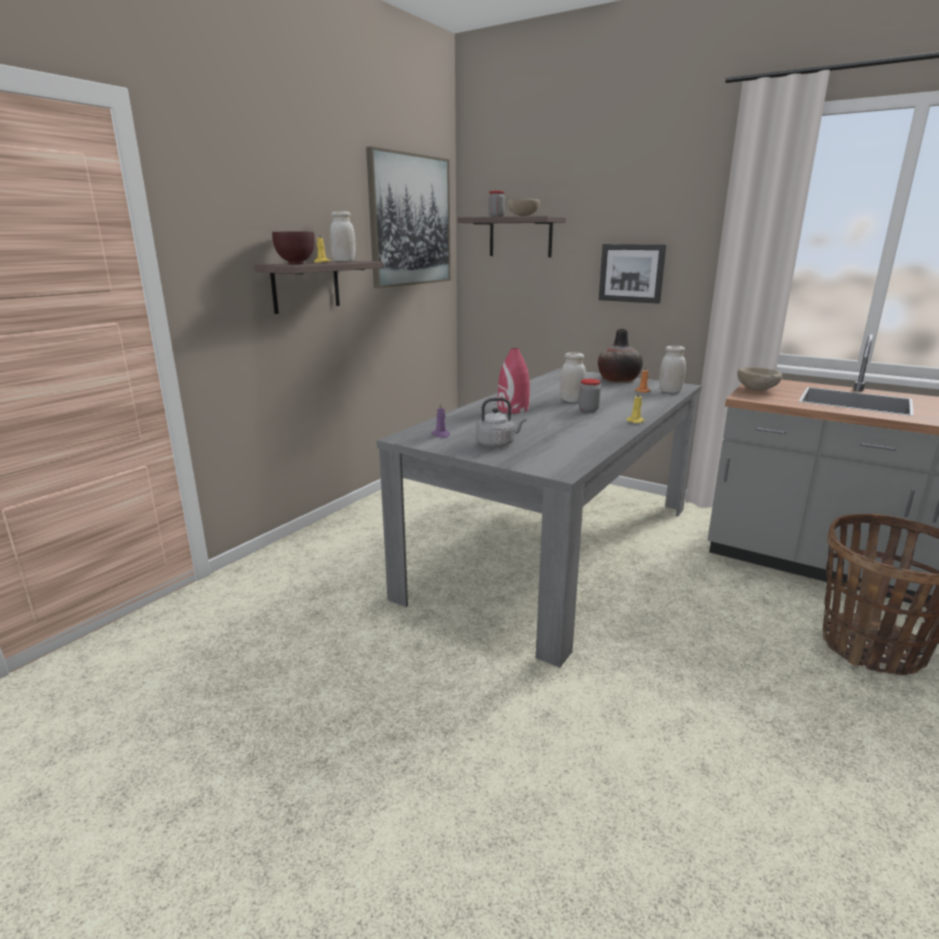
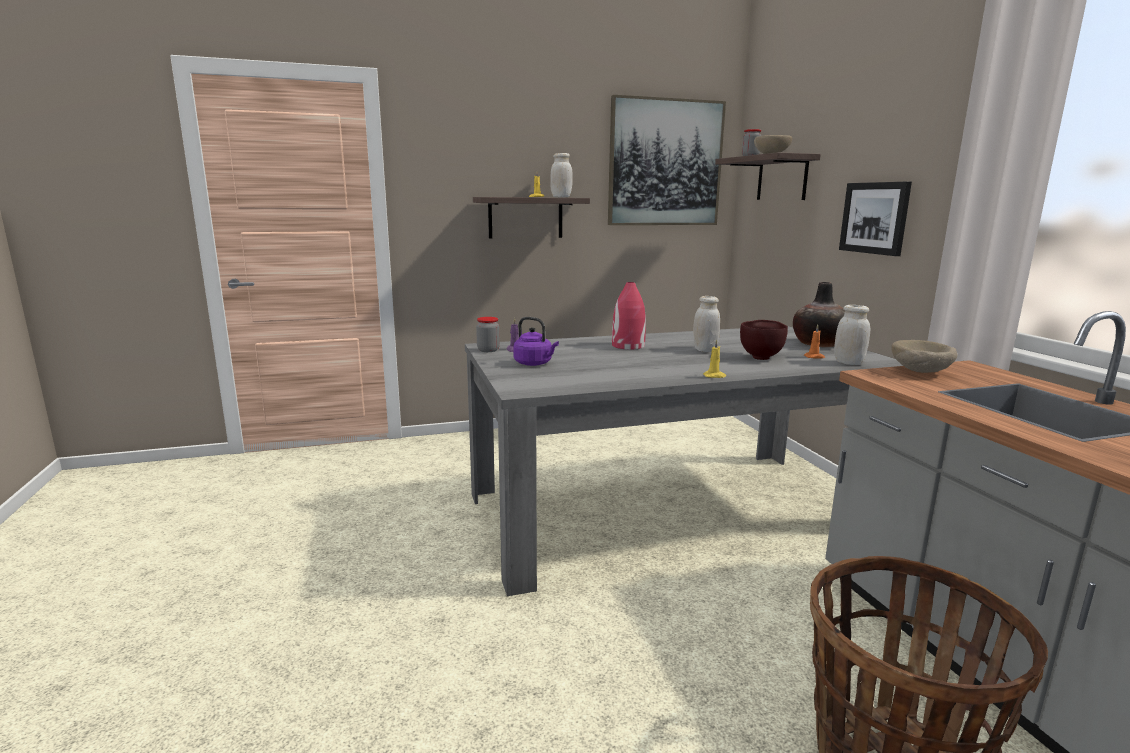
camera: 40 degrees right, 5 degrees down
brown bowl [272,231,315,264] -> brown bowl moved to [740,320,788,360]
grey kettle [476,398,526,447] -> purple kettle [513,317,559,366]
jar [578,379,601,412] -> jar moved to [476,317,500,352]

